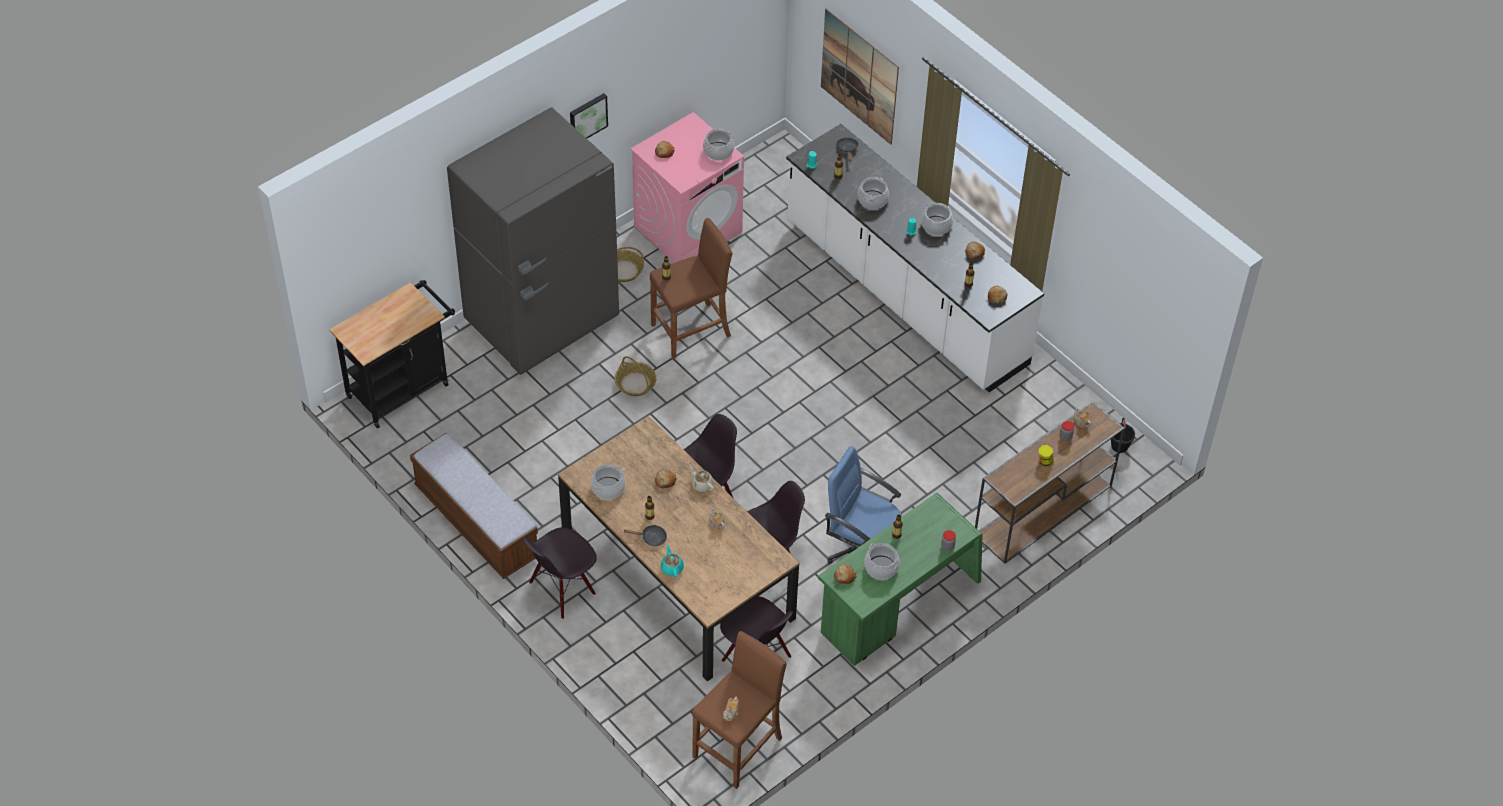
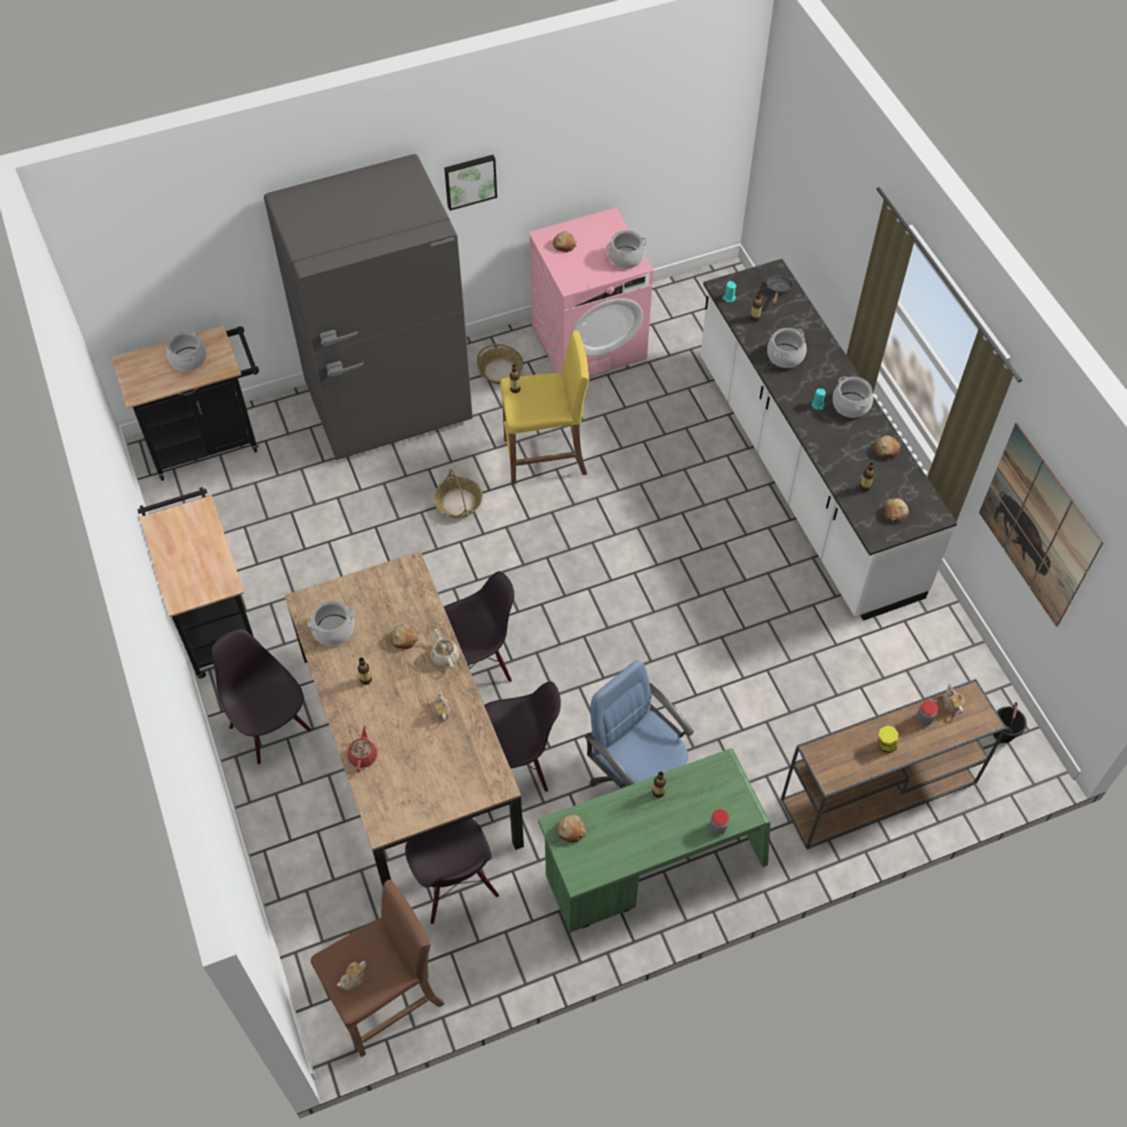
camera: 20 degrees right, 5 degrees up
bench [410,433,538,579] -> black cart [138,487,254,679]
black chair [523,527,597,619] -> black chair turned 75 degrees clockwise [212,629,312,765]
black frying pan [624,525,667,546] -> none
brown stool [650,218,733,359] -> yellow stool [500,331,589,485]
turquoise teapot [661,544,684,578] -> red teapot [347,725,377,772]
picture [821,9,899,145] -> picture moved to [979,423,1103,627]
cooking pot [864,543,900,580] -> cooking pot moved to [167,330,207,371]

